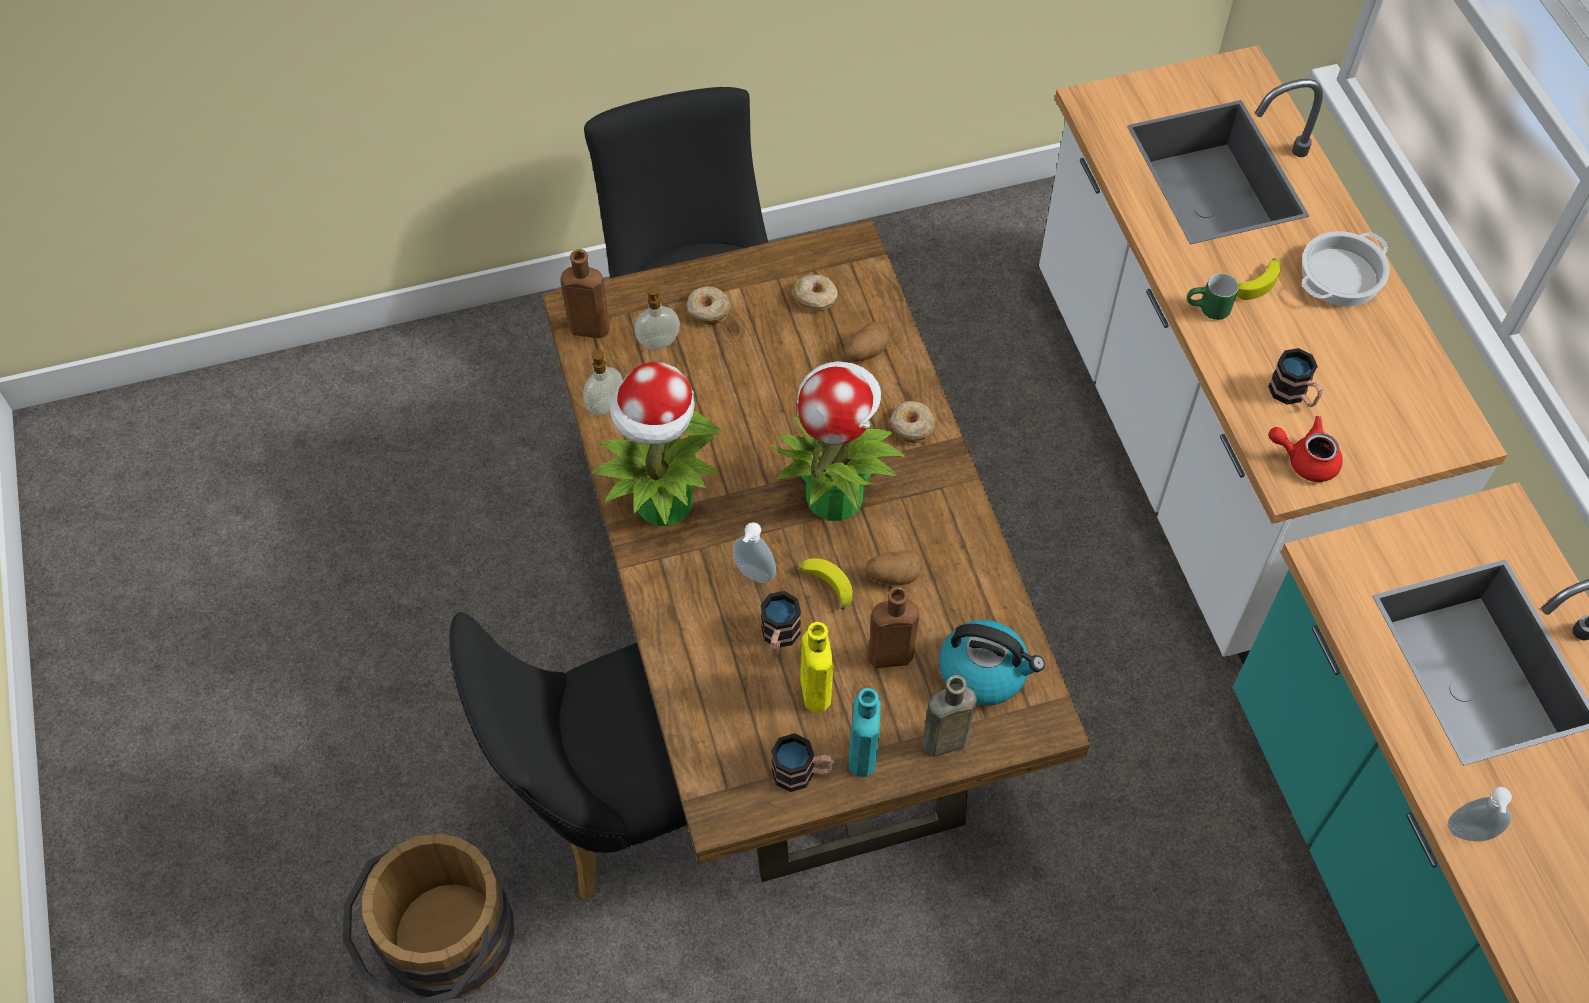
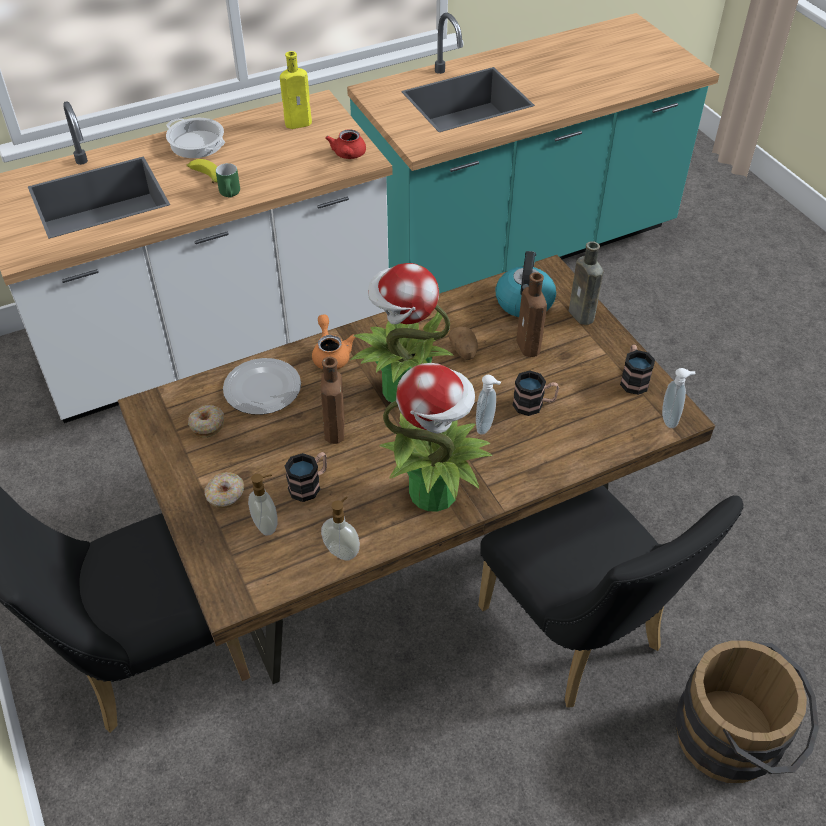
camera: 100 degrees left, 10 degrees down
brown bottle [561,249,610,338] -> brown bottle moved to [321,357,344,444]
banana [798,558,853,609] -> none
yellow bottle [800,622,834,712] -> yellow bottle moved to [280,51,312,129]
potato [844,322,889,362] -> plate [223,358,301,415]
turquoise bottle [849,688,881,777] -> none
donut [891,401,935,443] -> orange teapot [312,314,355,369]
mug [1268,348,1323,407] -> mug moved to [285,452,327,502]
soap dispenser [1447,787,1512,841] -> soap dispenser moved to [662,368,695,428]

